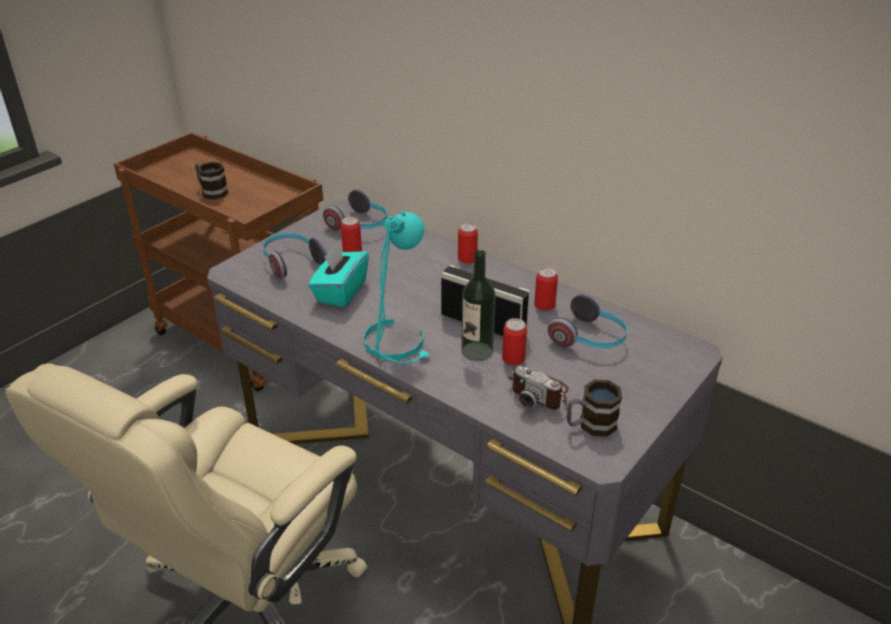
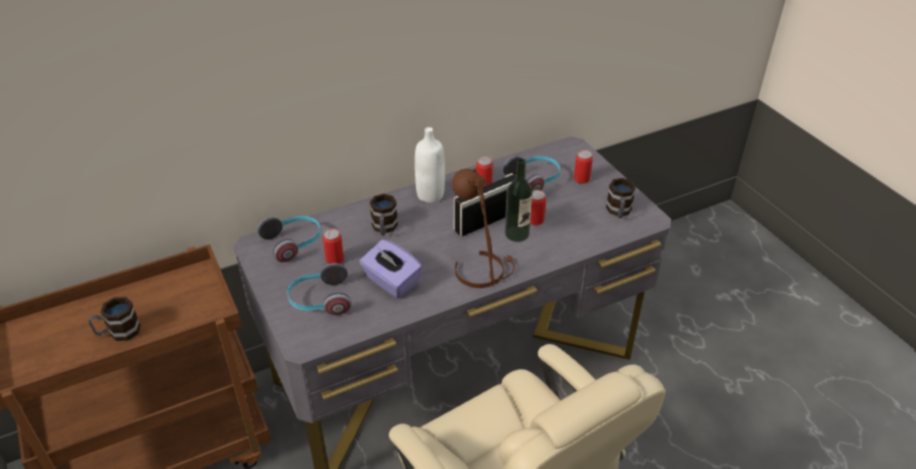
camera: 65 degrees left, 5 degrees up
turquoise tissue box [309,243,369,307] -> purple tissue box [359,239,422,298]
turquoise table lamp [364,211,431,364] -> brown table lamp [452,168,515,288]
can [458,223,478,264] -> can moved to [574,150,593,184]
camera [508,366,569,410] -> none
none -> mug [370,194,398,235]
none -> white bottle [415,127,445,203]

